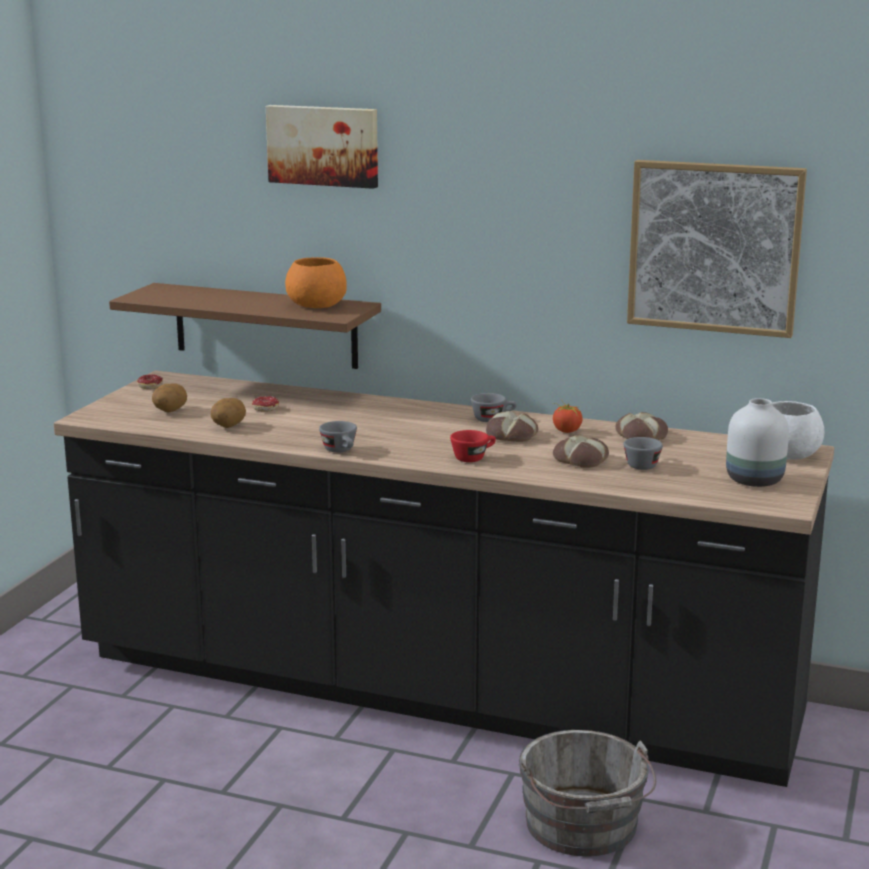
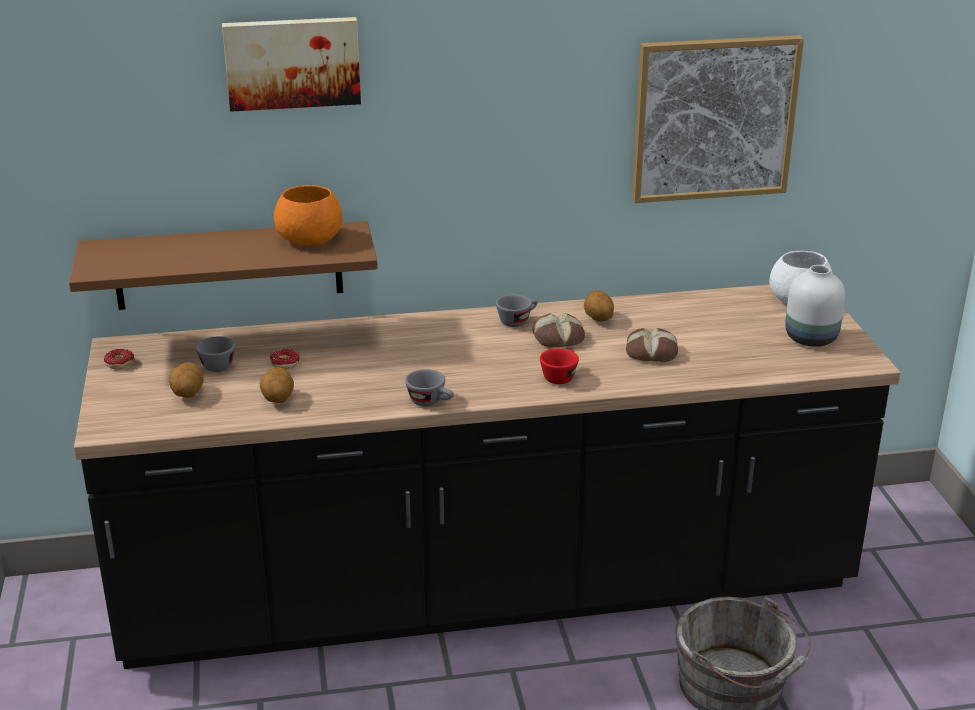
camera: 30 degrees left, 10 degrees up
tomato [553,401,583,433] -> potato [584,290,614,322]
bread [615,412,668,440] -> none
grey cup [624,437,663,470] -> grey cup moved to [196,336,235,372]

